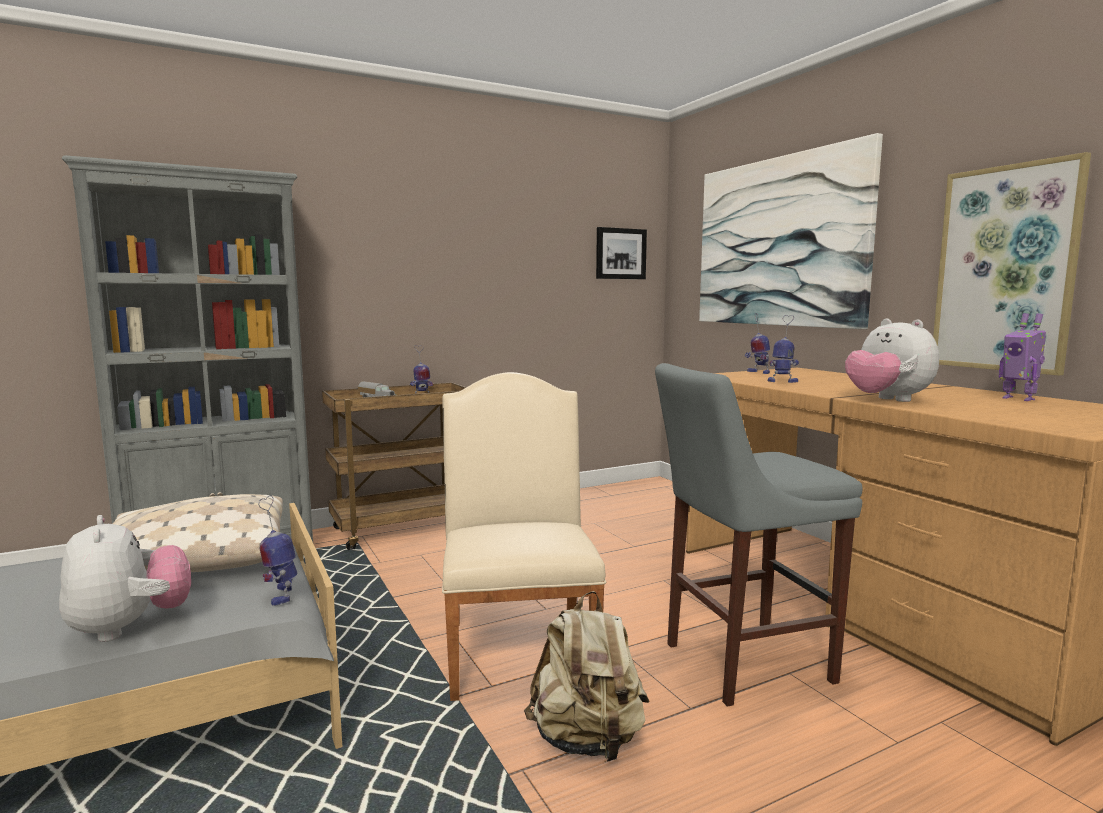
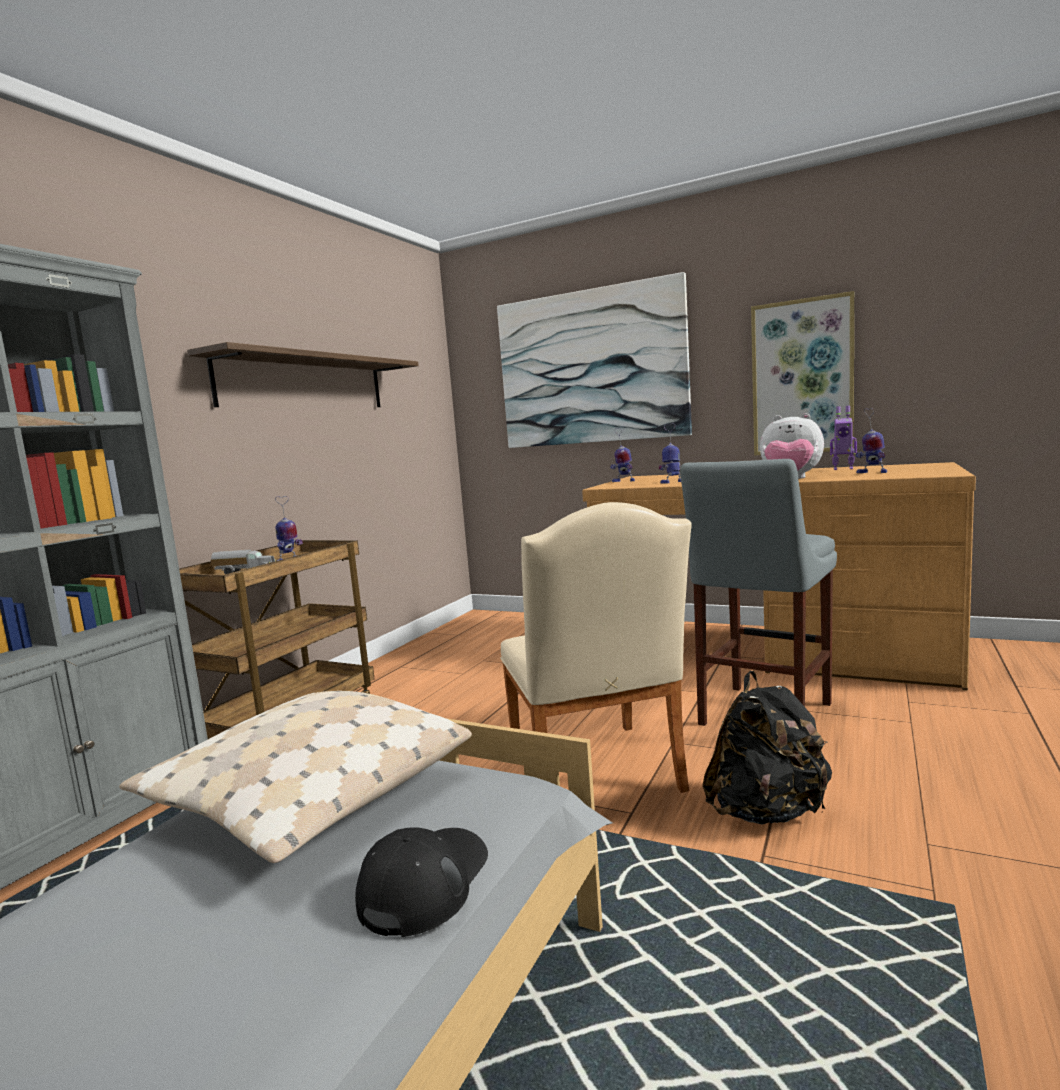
camera: 35 degrees left, 0 degrees up
plush toy [59,515,191,642] -> black cap [355,827,488,937]
toy robot [258,495,297,606] -> toy robot moved to [855,408,887,473]
beige chair [442,372,606,701] -> beige chair turned 150 degrees counterclockwise [500,502,692,793]
beige backpack [524,591,649,761] -> black backpack [702,671,832,824]
picture [596,227,647,279] -> none
none -> shelf [187,342,419,407]

